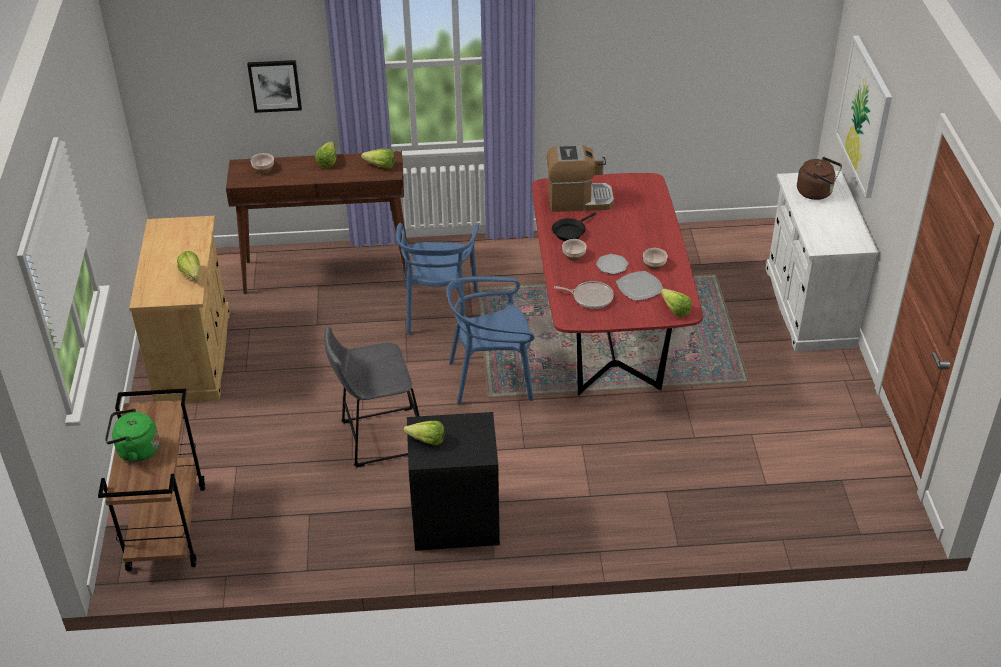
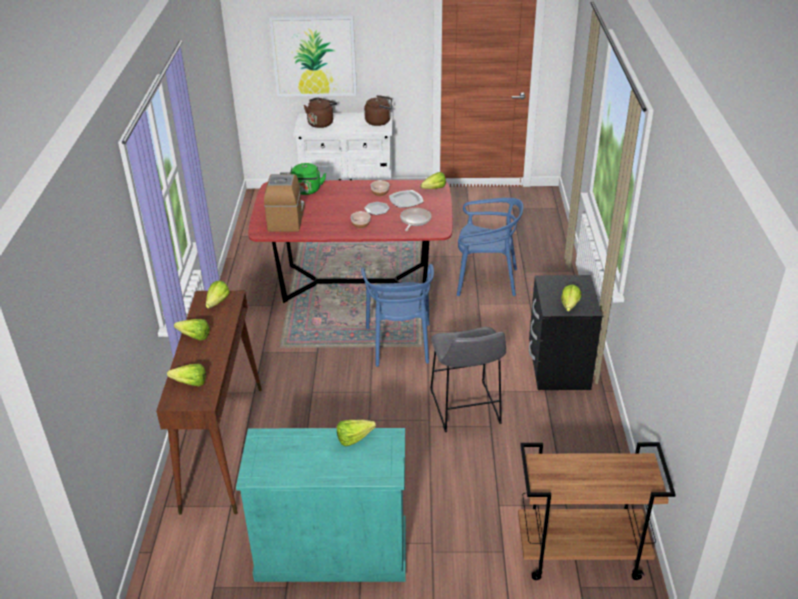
camera: 85 degrees left, 5 degrees down
green kettle [105,408,160,462] -> green kettle moved to [290,163,326,195]
beige cabinet [129,216,230,402] -> turquoise cabinet [236,428,406,582]
picture [247,60,302,113] -> none
bowl [251,153,274,173] -> lettuce [167,364,206,387]
blue chair [396,223,479,335] -> blue chair moved to [456,198,523,296]
black frying pan [552,212,596,241] -> none
none -> brown kettle [364,95,392,126]

